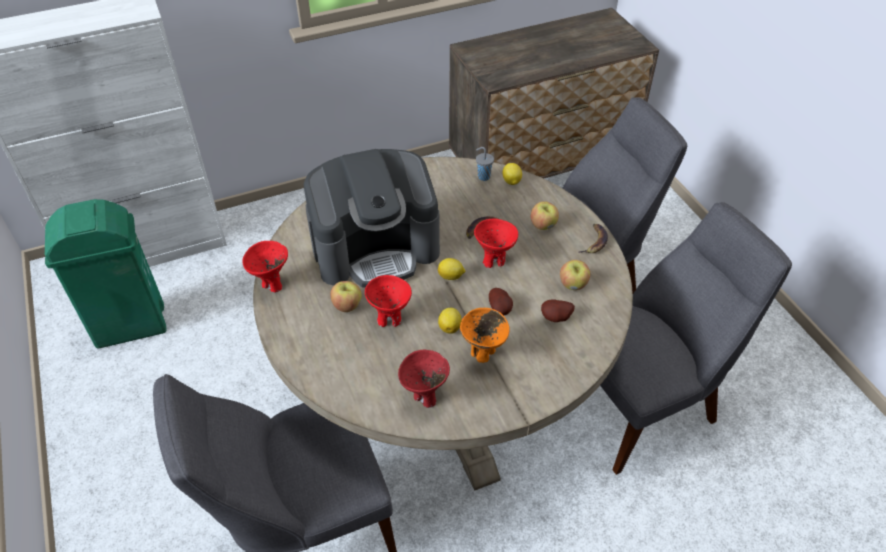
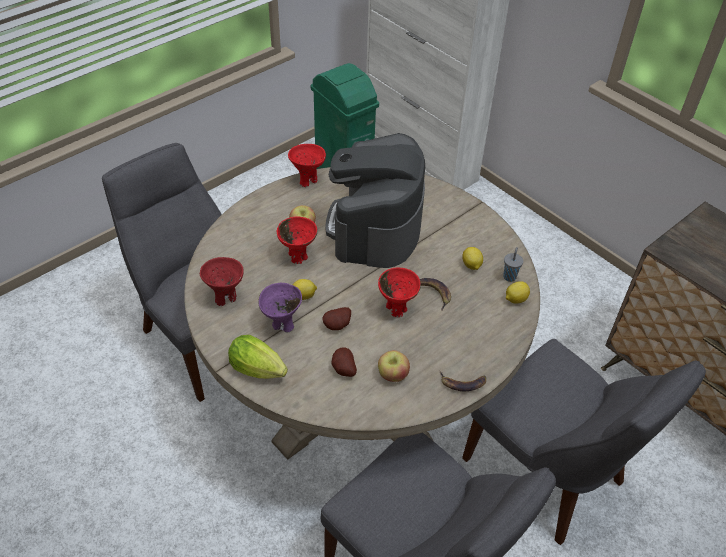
camera: 70 degrees right, 0 degrees up
coffee machine [304,149,440,287] -> coffee machine turned 45 degrees clockwise [325,133,425,268]
lemon [438,258,465,280] -> lemon moved to [462,247,483,270]
orange bowl [460,308,510,363] -> purple bowl [258,283,302,332]
apple [531,201,559,230] -> none
none -> lettuce [228,335,288,379]

